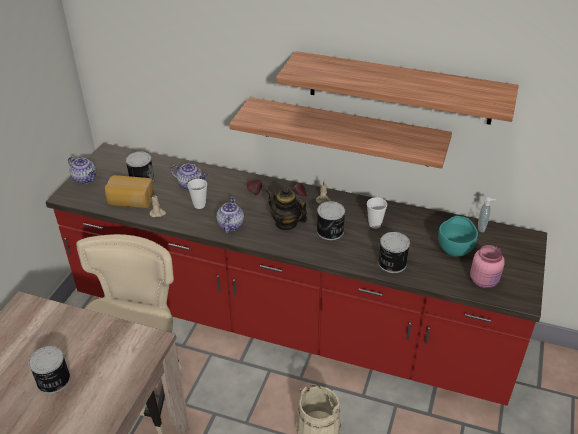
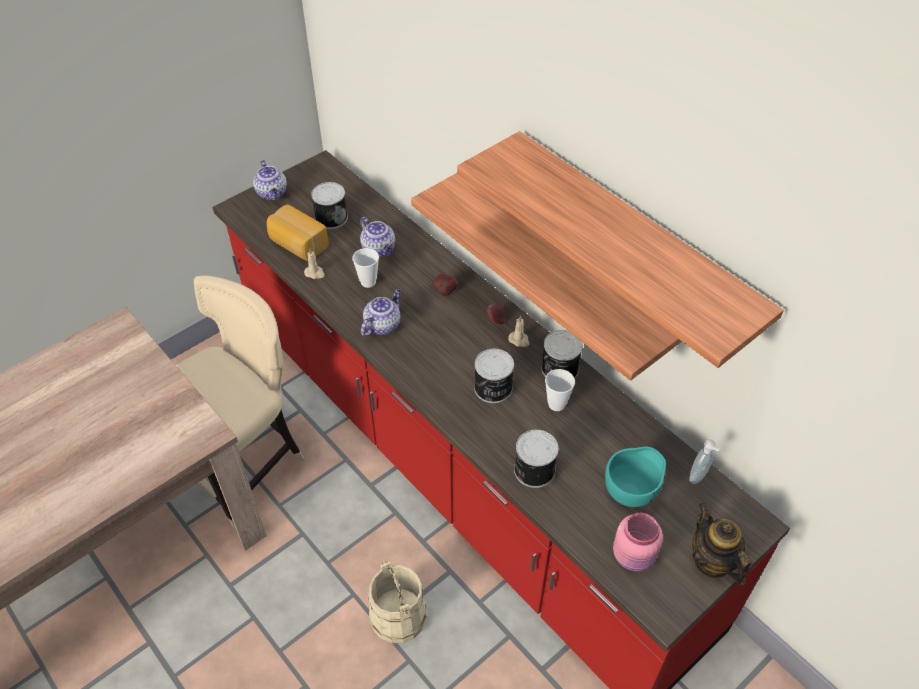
camera: 30 degrees right, 10 degrees up
can [29,346,71,394] -> can moved to [541,330,583,378]
teapot [266,187,308,231] -> teapot moved to [692,503,752,585]

